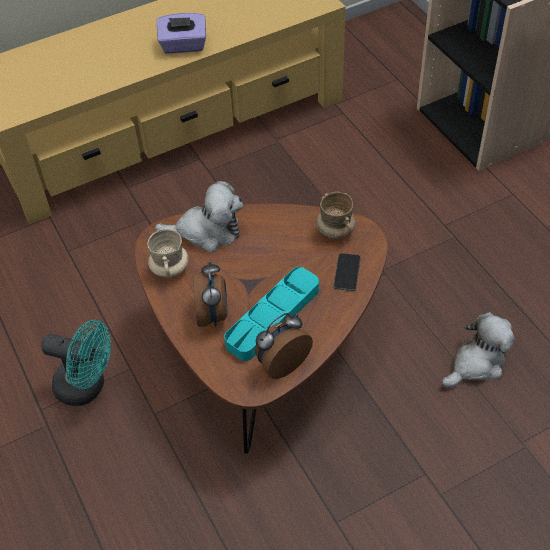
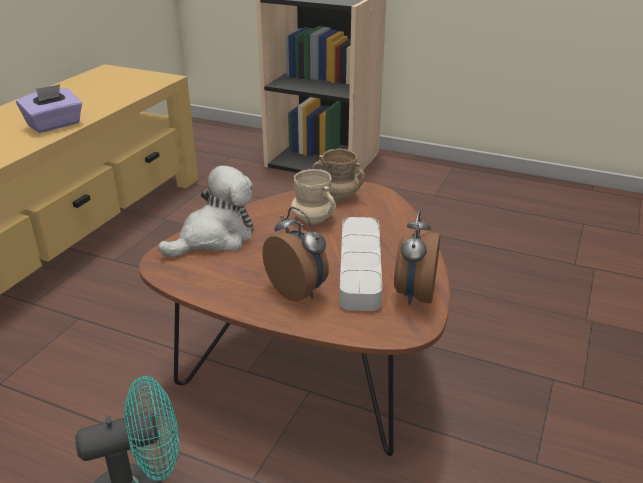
camera: 40 degrees left, 20 degrees down
beige mug [147,229,189,278] -> beige mug moved to [291,169,336,224]
turquoise tray [224,267,319,361] -> grey tray [339,217,382,311]
phone [334,253,361,291] -> none
plush toy [442,312,514,388] -> none

